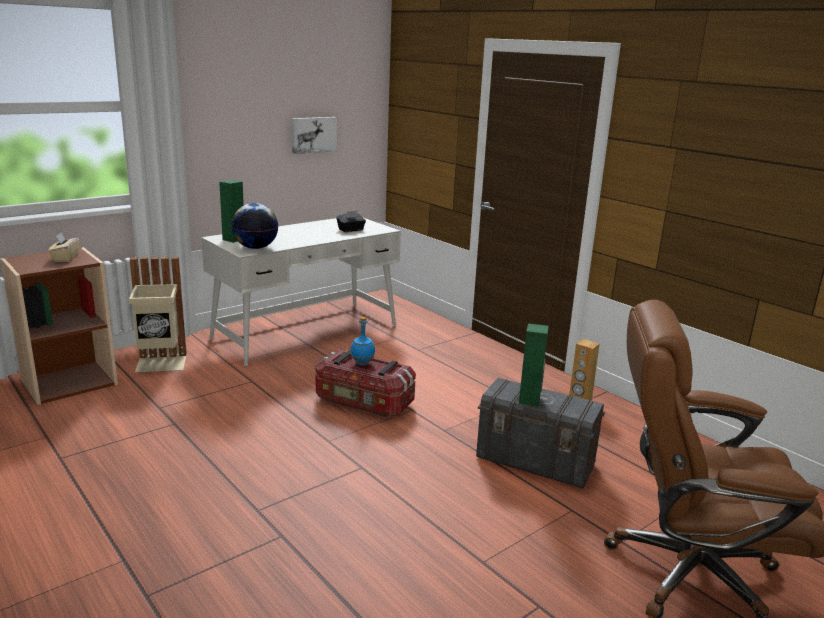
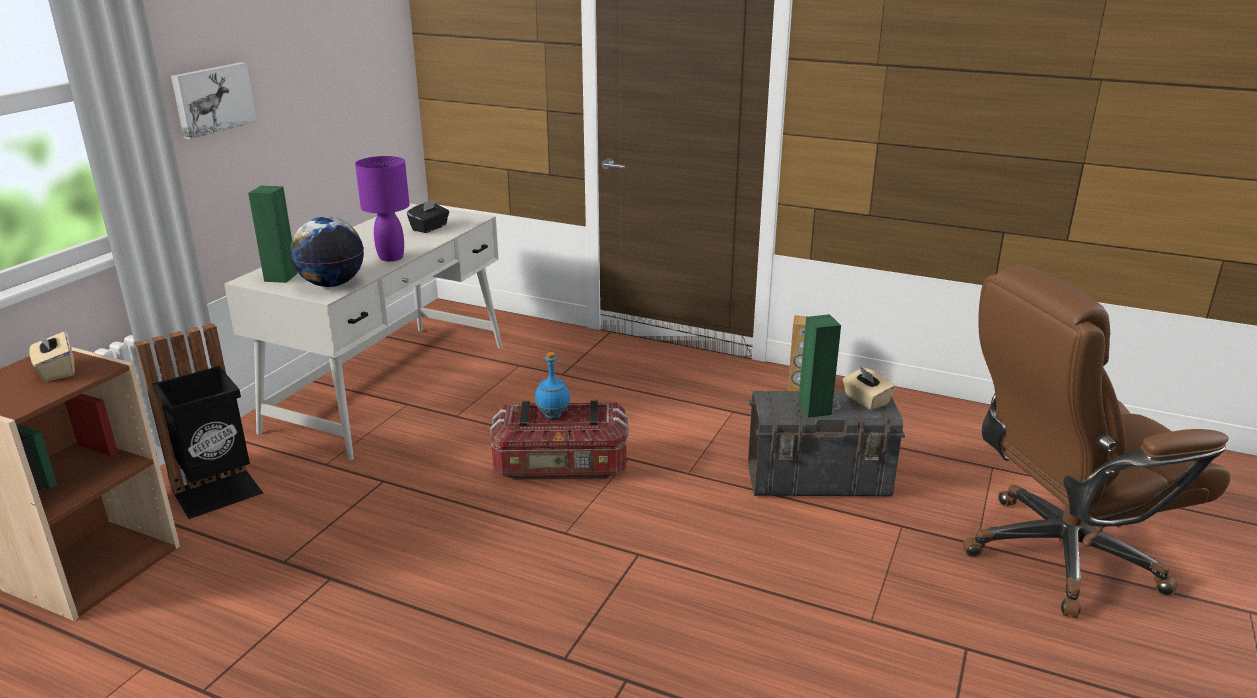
camera: 25 degrees left, 5 degrees up
beige trash can [129,257,187,372] -> black trash can [135,323,263,519]
picture [292,117,337,154] -> picture moved to [171,62,257,139]
none -> purple table lamp [355,156,410,261]
none -> beige tissue box [843,366,895,410]

